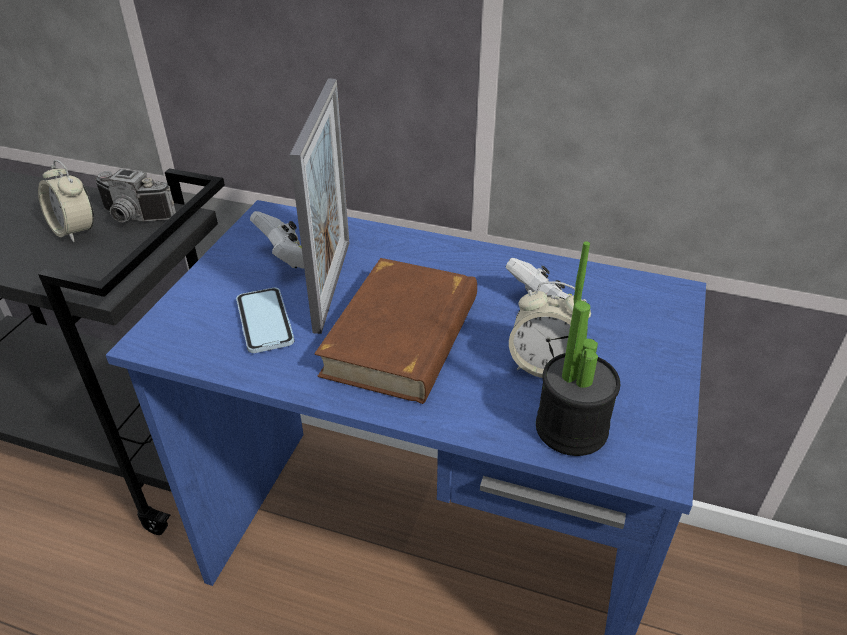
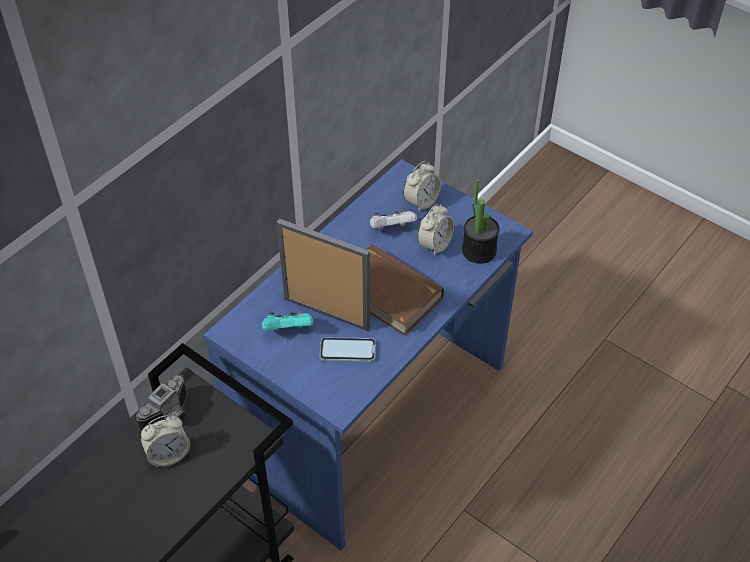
camera: 70 degrees left, 10 degrees up
white game controller [250,211,304,269] -> turquoise game controller [262,312,313,332]
none -> alarm clock [403,161,441,212]

